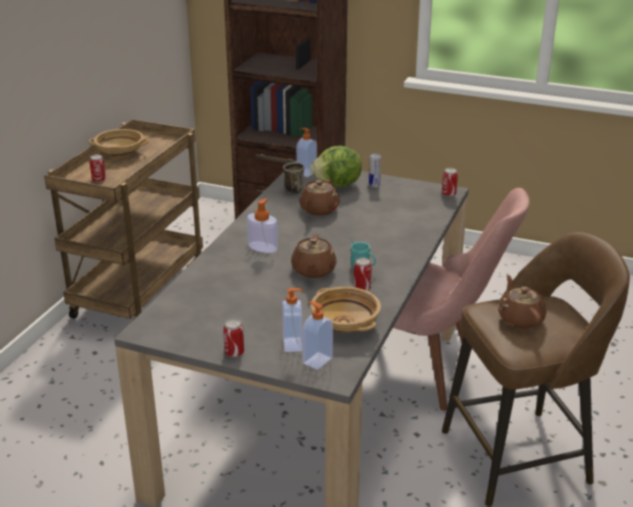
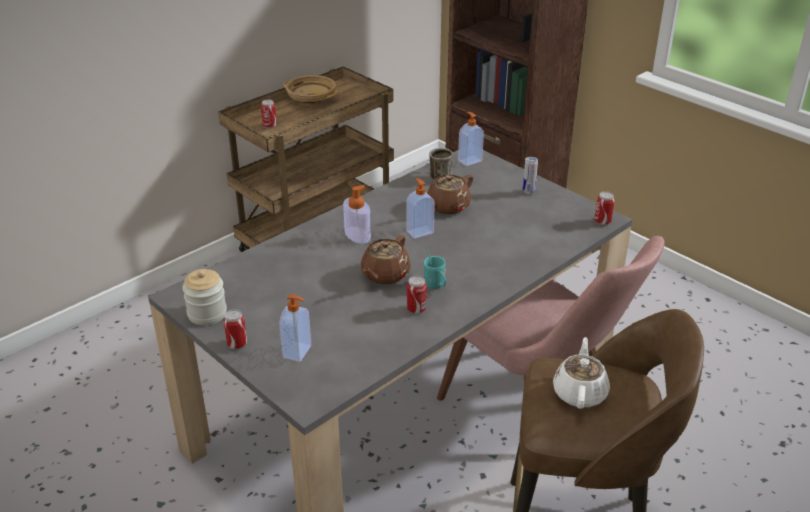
camera: 25 degrees right, 5 degrees up
soap dispenser [302,302,333,370] -> soap dispenser moved to [406,178,435,239]
lettuce [310,146,362,187] -> none
beige bowl [311,287,381,333] -> none
brown teapot [498,275,546,329] -> white teapot [553,337,610,409]
none -> jar [182,269,227,325]

